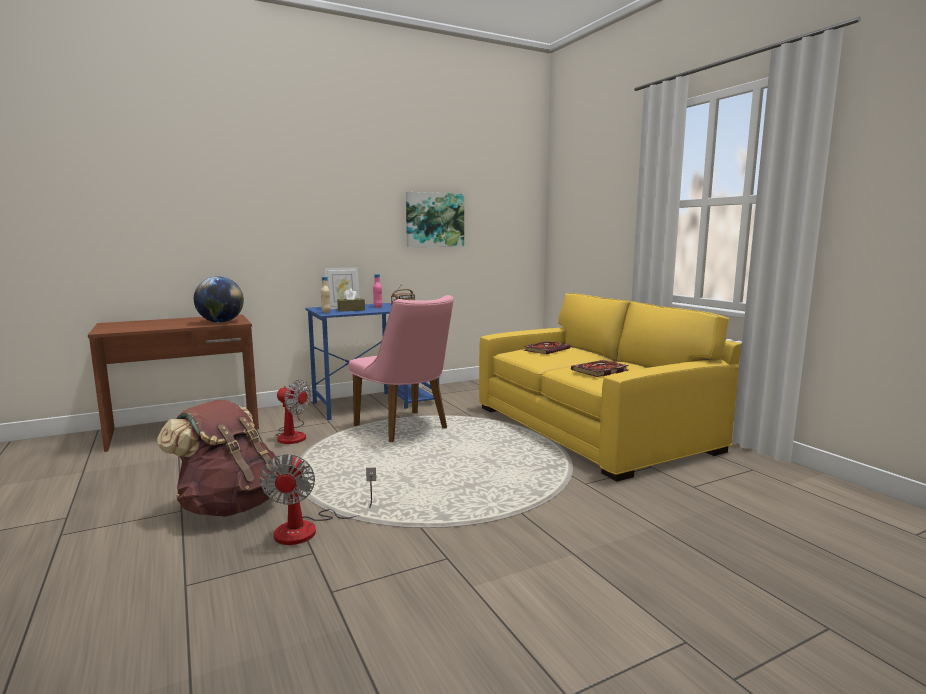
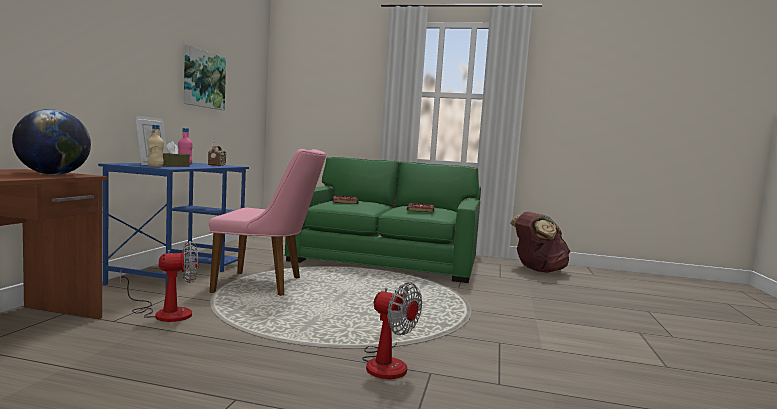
camera: 50 degrees left, 5 degrees down
brown backpack [157,399,278,517] -> brown backpack moved to [510,212,570,273]
yellow sofa [479,293,741,482] -> green sofa [284,157,481,283]

